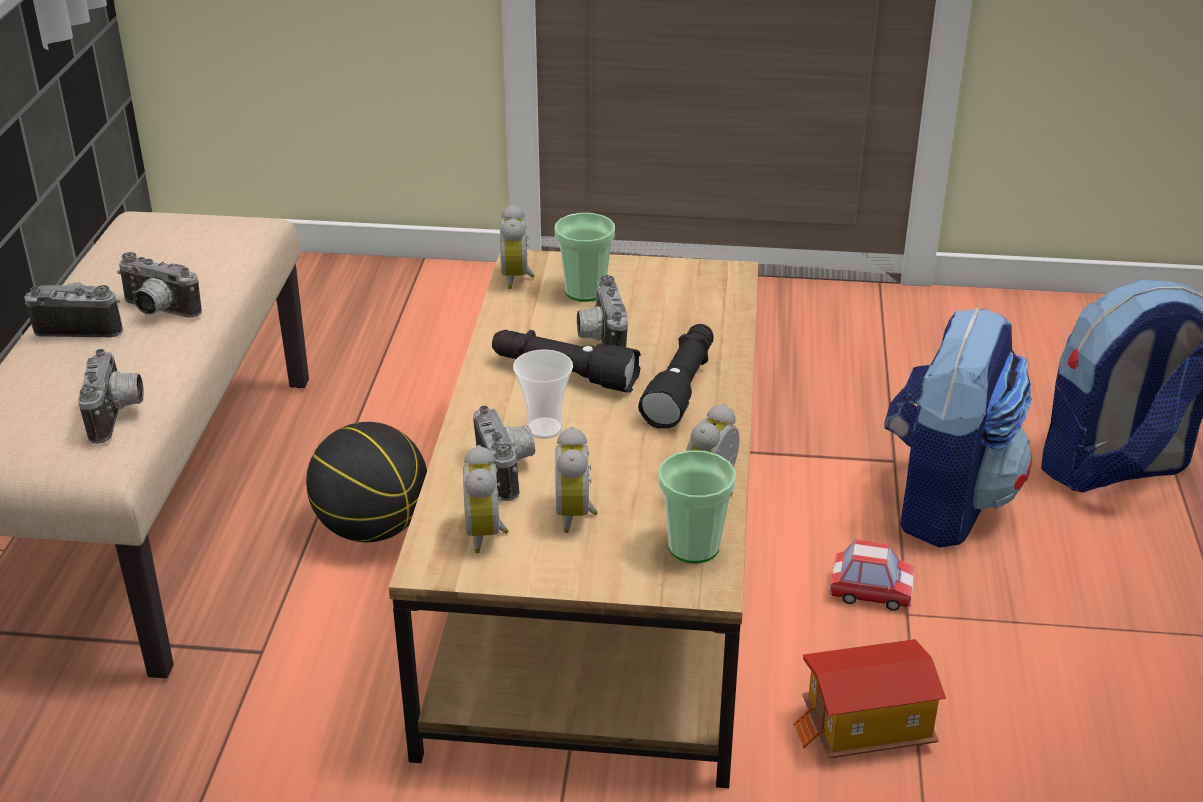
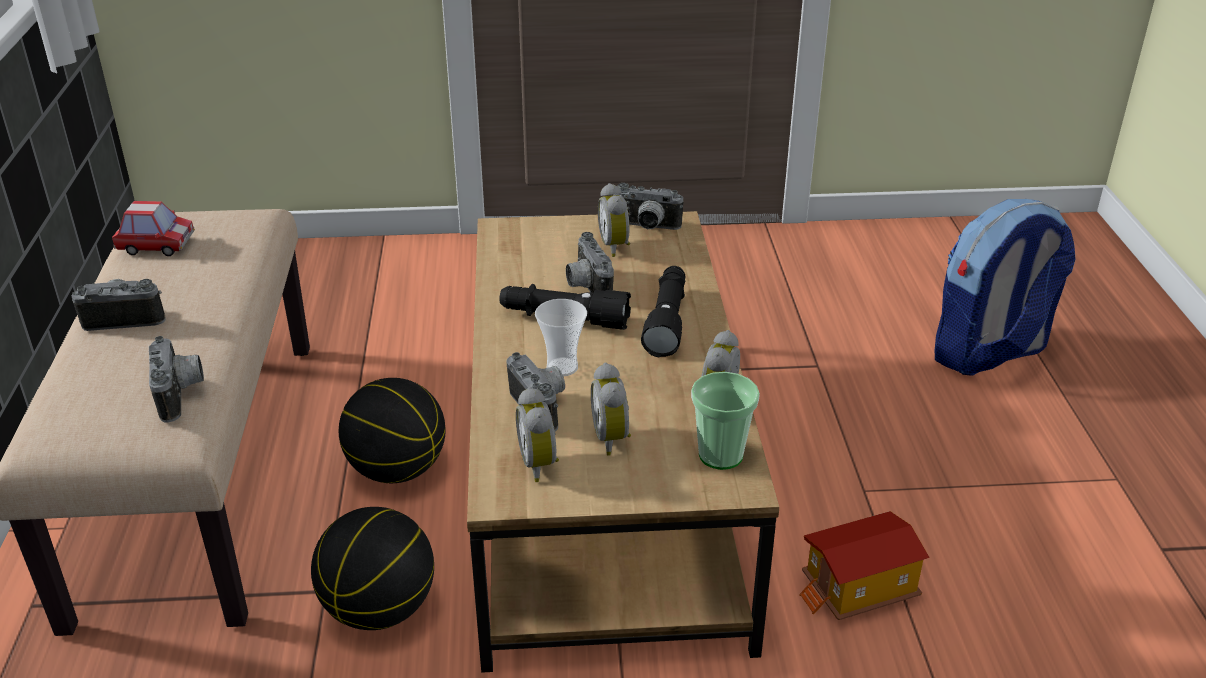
camera: 10 degrees left, 0 degrees up
camera [117,252,202,318] -> camera moved to [615,183,684,230]
alarm clock [500,204,535,289] -> alarm clock moved to [598,183,630,257]
cup [554,213,615,302] -> none
toy car [829,539,914,611] -> toy car moved to [112,201,195,256]
backpack [884,307,1032,548] -> none
none -> basketball [311,507,434,630]

